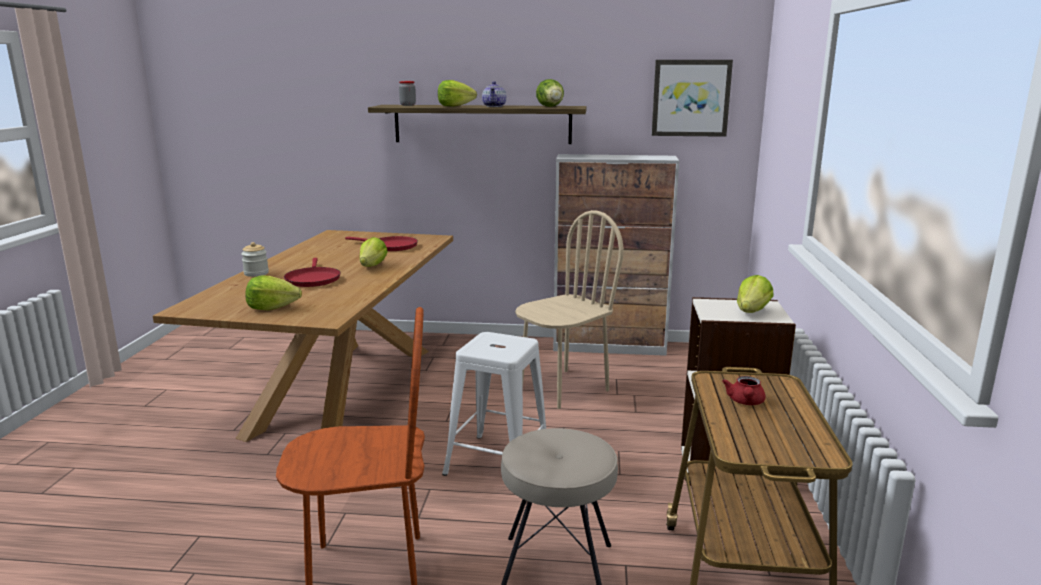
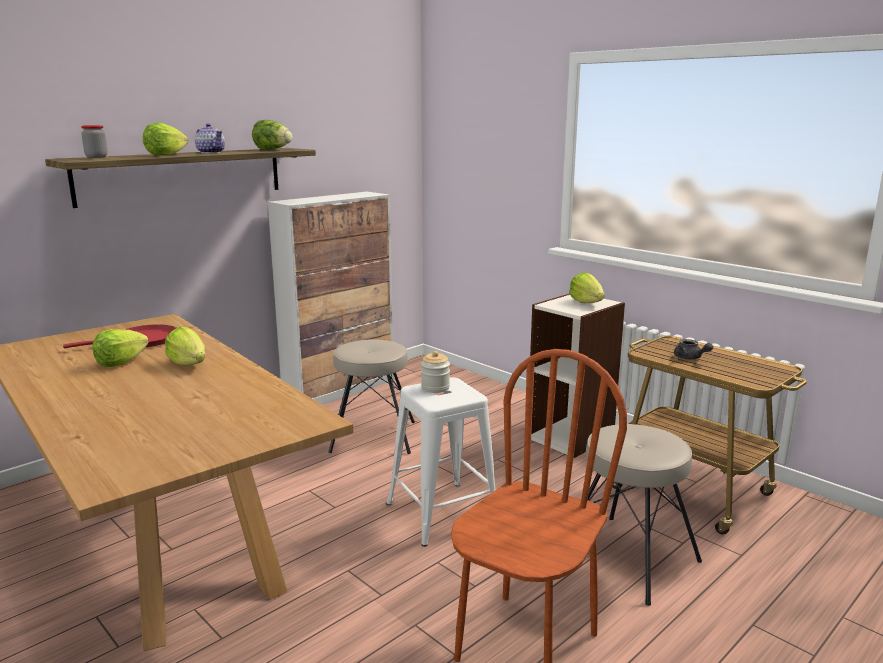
camera: 50 degrees left, 0 degrees up
jar [241,242,269,277] -> jar moved to [421,351,450,393]
lettuce [245,276,302,310] -> lettuce moved to [92,329,149,367]
red frying pan [284,258,340,287] -> none
beige chair [515,210,624,409] -> beige stool [328,339,415,454]
picture [652,60,733,137] -> none
red teapot [722,376,765,405] -> grey teapot [674,339,713,360]

